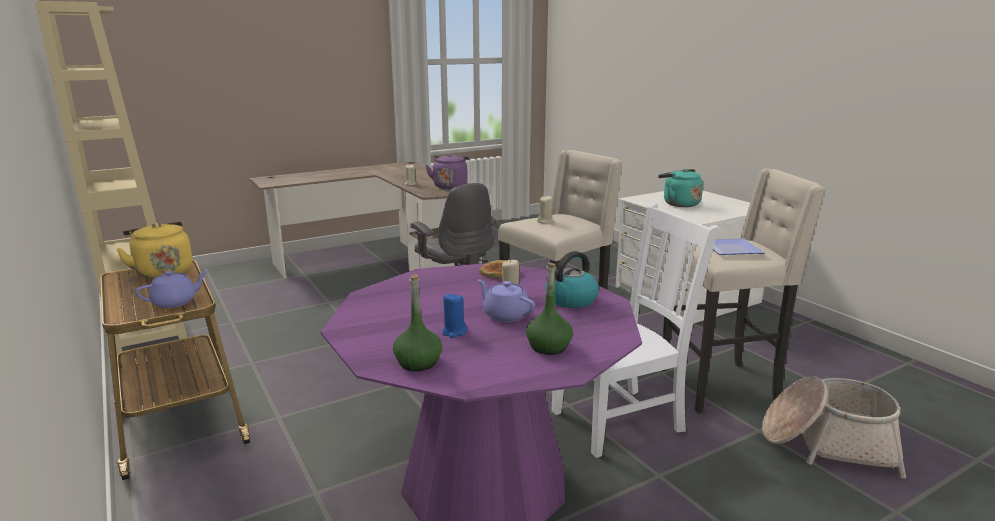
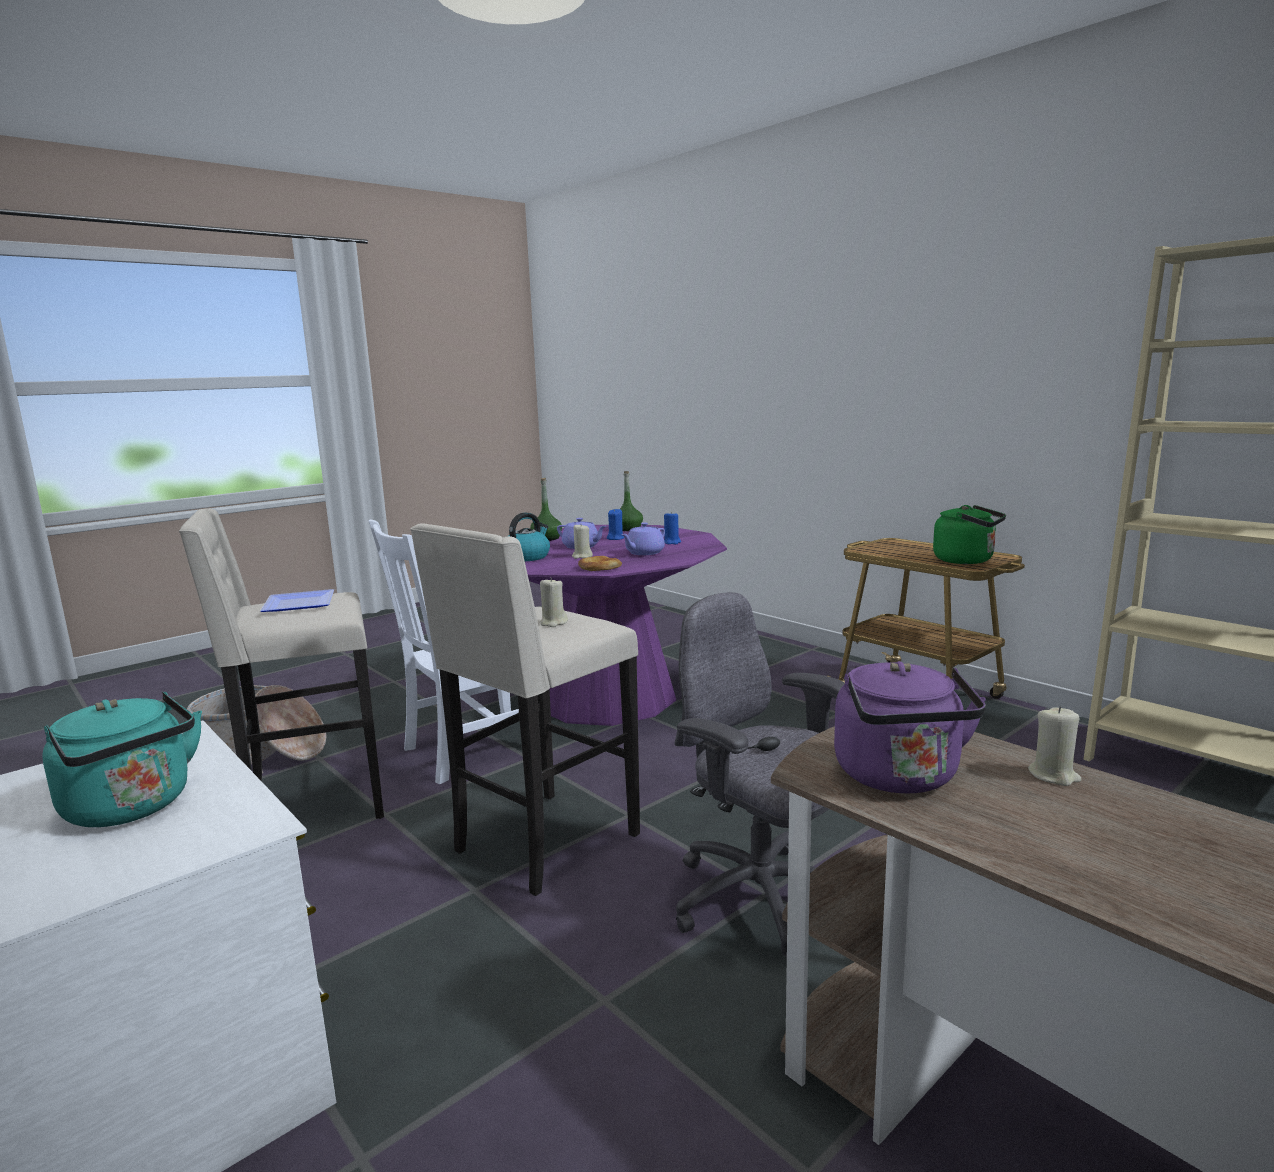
camera: 170 degrees right, 5 degrees down
yellow kettle [116,222,192,279] -> green kettle [933,505,1006,564]
purple teapot [135,271,208,308] -> purple teapot moved to [621,522,665,555]
none -> blue candle [664,511,681,544]

